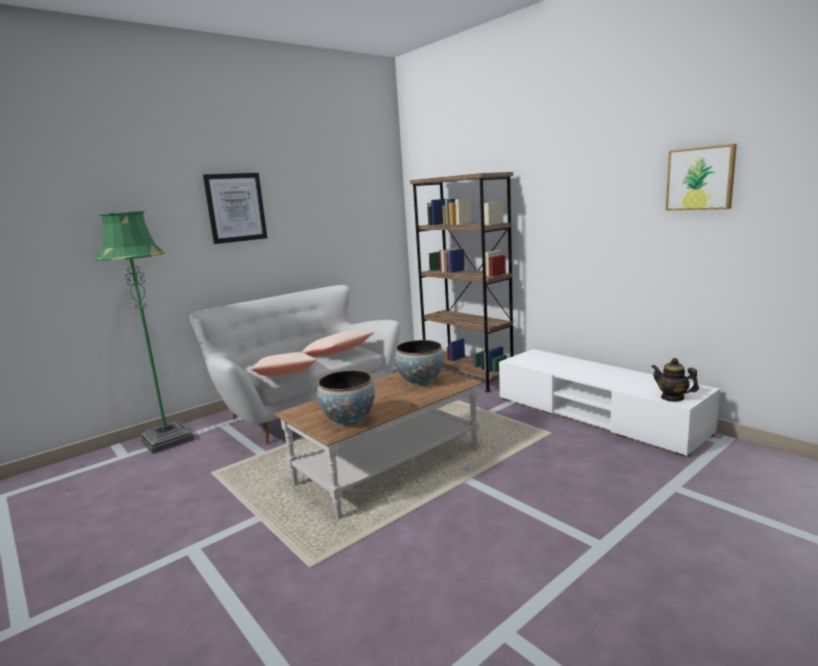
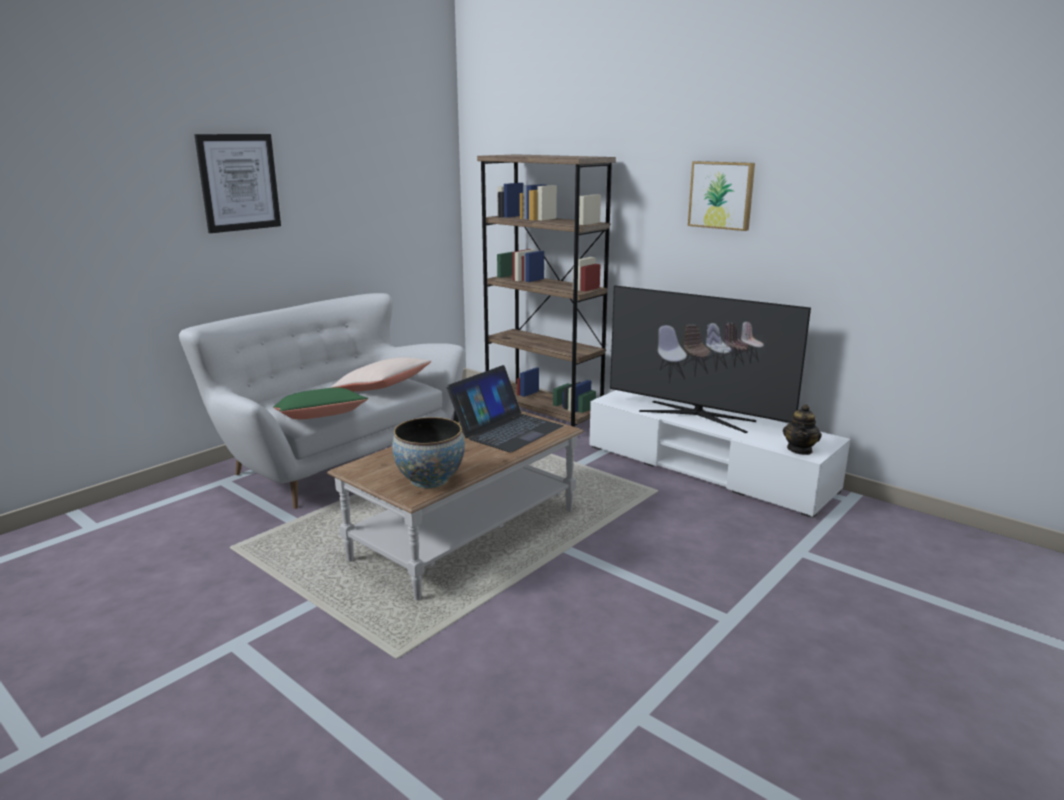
camera: 10 degrees left, 5 degrees up
green floor lamp [95,211,195,454] -> none
beige pillow [251,352,317,376] -> green pillow [273,387,368,419]
bowl [395,340,444,387] -> laptop [446,365,563,453]
teapot [651,358,699,402] -> teapot turned 105 degrees counterclockwise [783,404,822,455]
picture [666,144,737,210] -> picture moved to [688,161,755,231]
none -> television [610,285,811,433]

